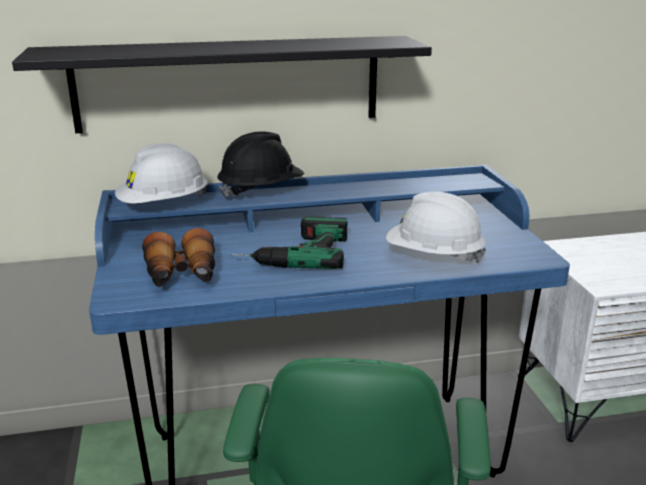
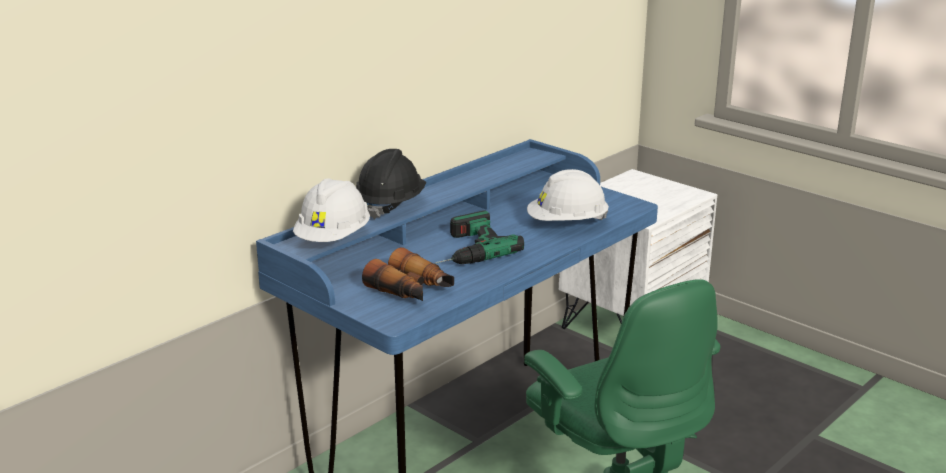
camera: 35 degrees left, 0 degrees up
black shelf [12,36,432,133] -> none

